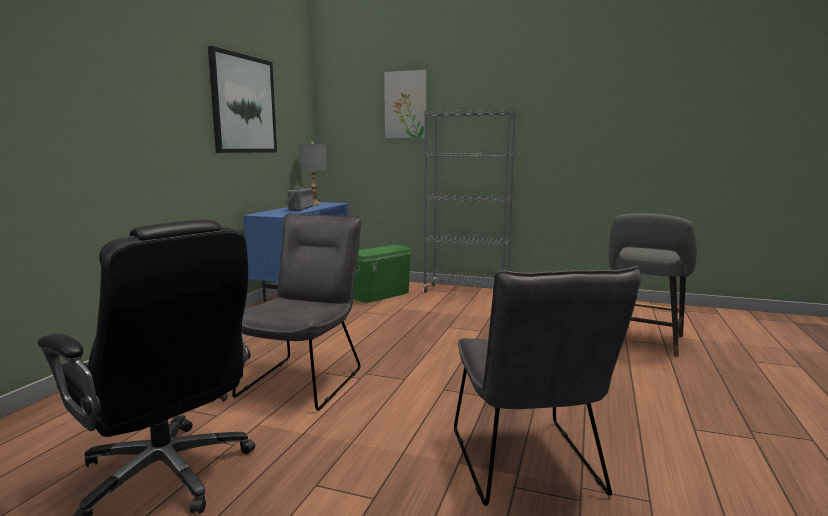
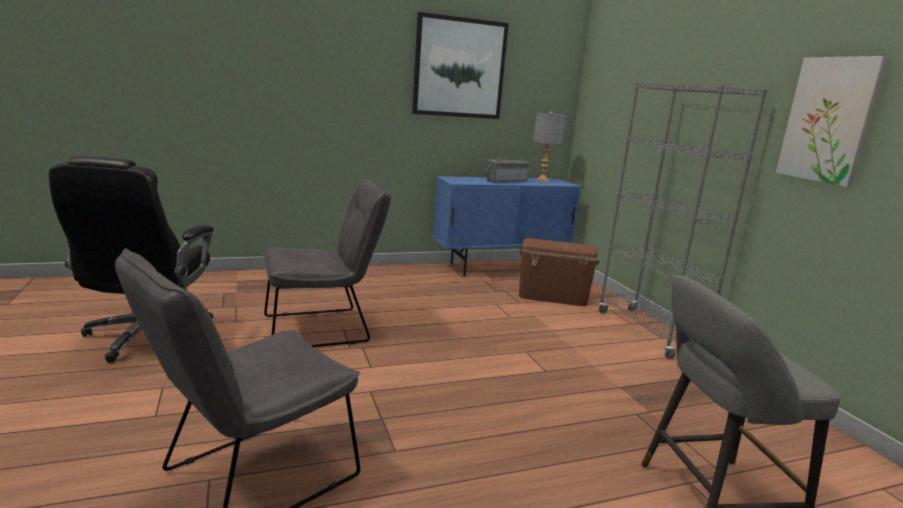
camera: 50 degrees right, 5 degrees up
green storage box [353,245,411,303] -> brown storage box [519,238,599,306]
picture [384,70,427,138] -> picture moved to [776,56,889,187]

